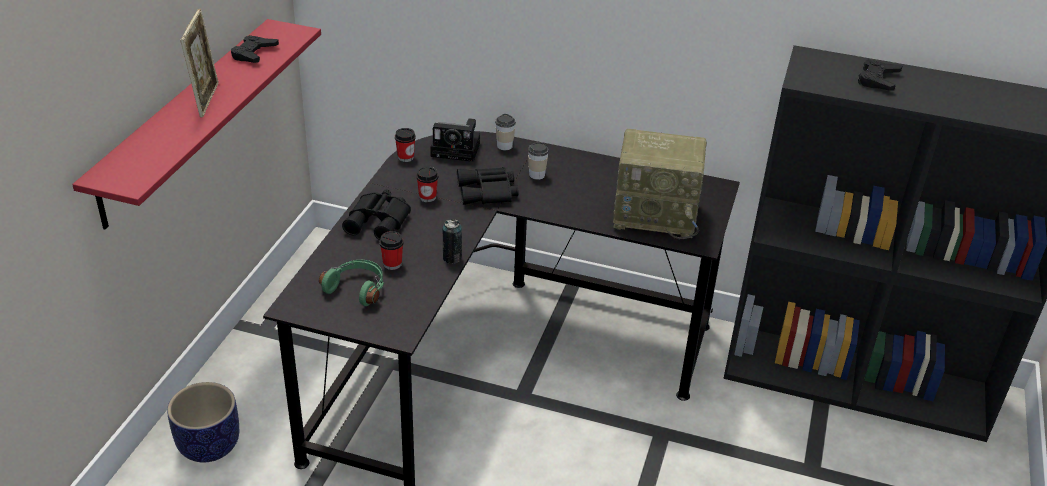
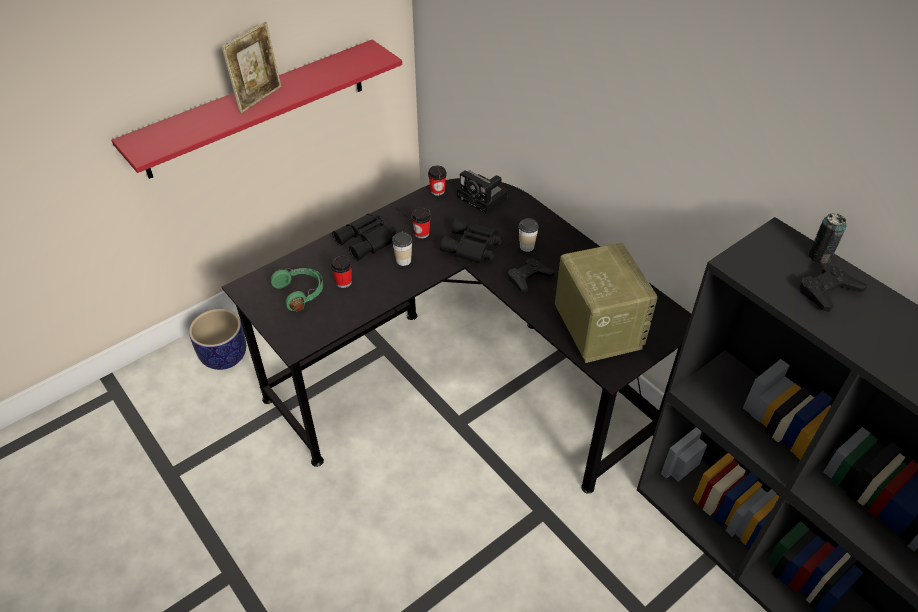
camera: 35 degrees right, 10 degrees up
black game controller [231,35,279,63] -> black game controller moved to [508,258,554,293]
can [443,219,462,264] -> can moved to [809,213,847,264]
cup [495,114,516,150] -> cup moved to [392,232,412,266]
radio [613,129,707,239] -> radio turned 150 degrees counterclockwise [555,243,657,363]

